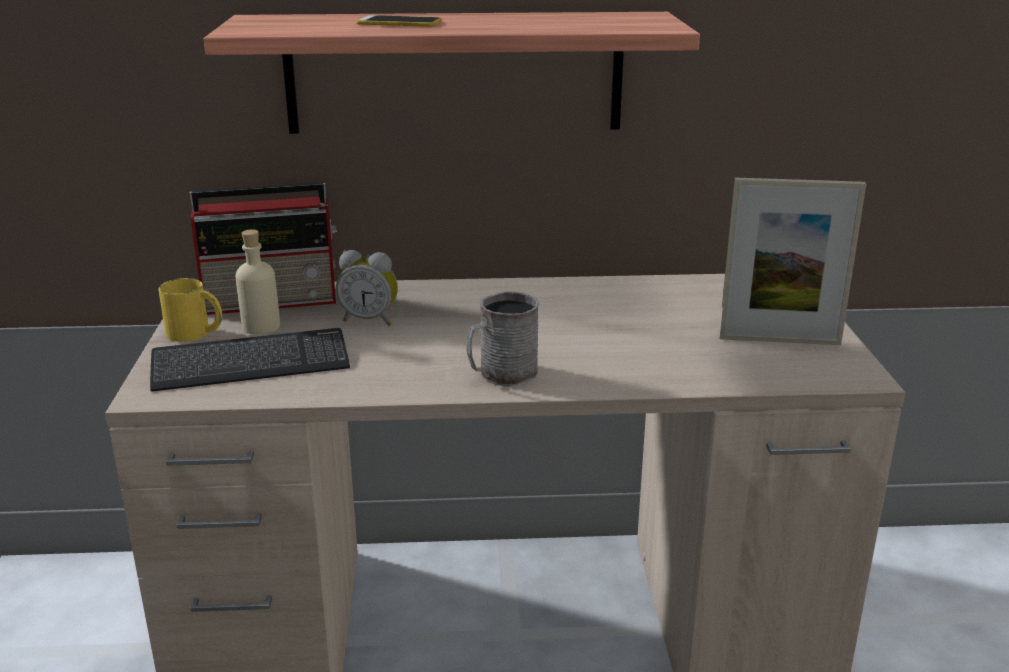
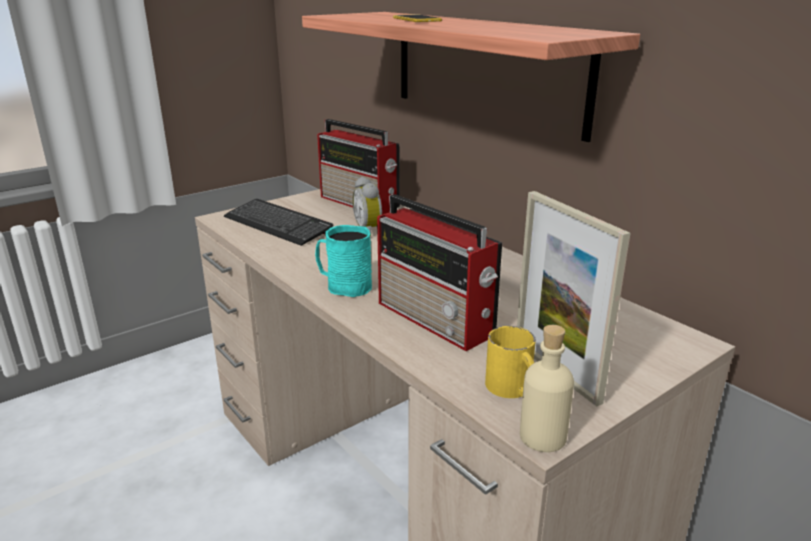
camera: 55 degrees right, 0 degrees up
yellow mug [158,278,222,342] -> yellow mug moved to [485,326,536,398]
beige bottle [235,229,280,335] -> beige bottle moved to [520,325,574,452]
grey mug [467,291,539,386] -> turquoise mug [315,225,372,297]
none -> radio [377,194,502,351]

